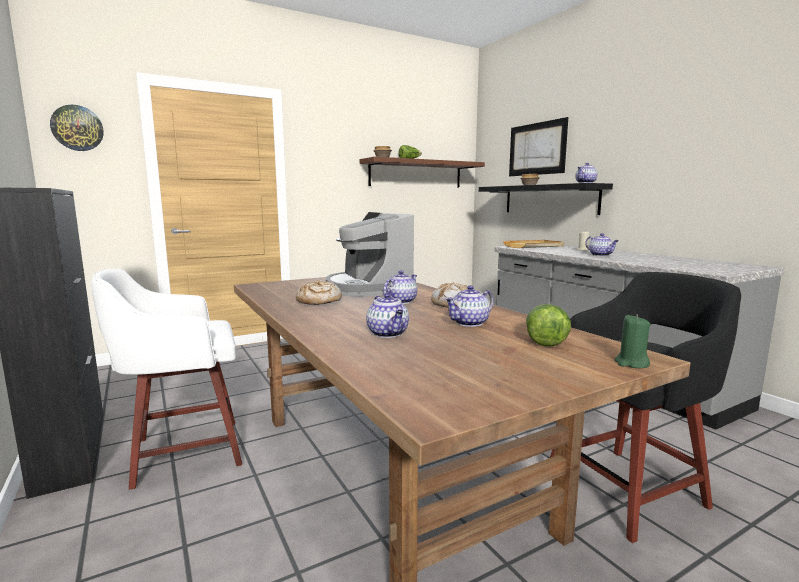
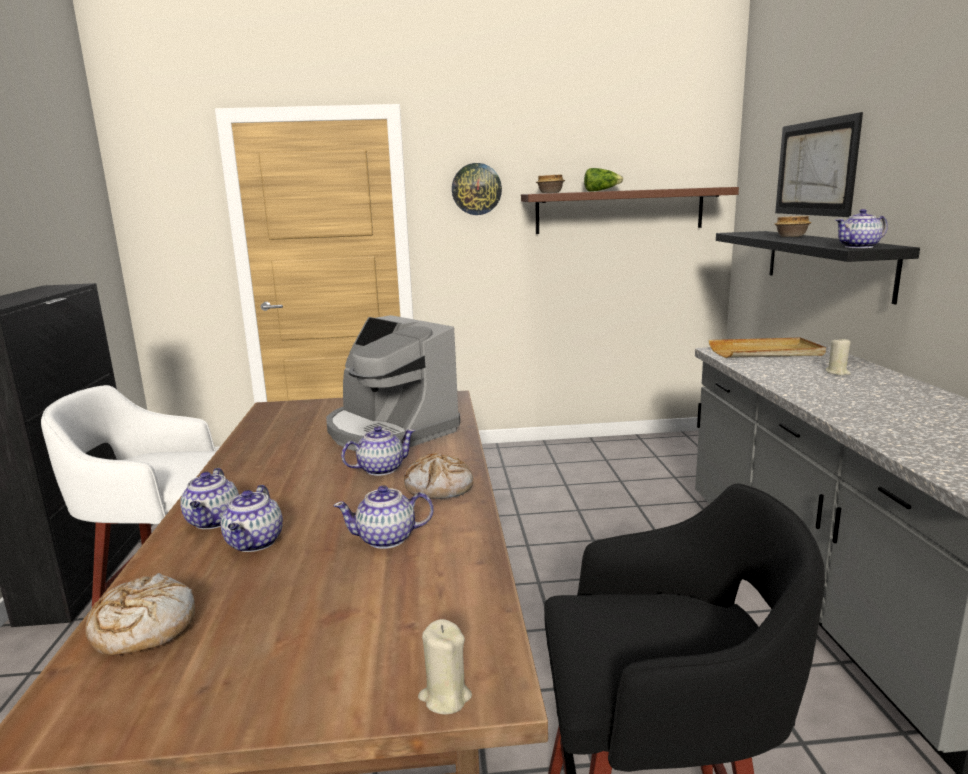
camera: 25 degrees right, 5 degrees up
wall clock [50,105,104,151] -> wall clock moved to [452,163,502,215]
bread [296,280,342,305] -> bread moved to [85,573,195,656]
coffee machine [326,212,416,297] -> coffee machine turned 45 degrees counterclockwise [326,315,460,451]
lettuce [526,304,571,346] -> none
teapot [585,233,619,256] -> teapot moved to [180,468,239,529]
green candle [615,314,650,368] -> beige candle [418,619,472,715]

